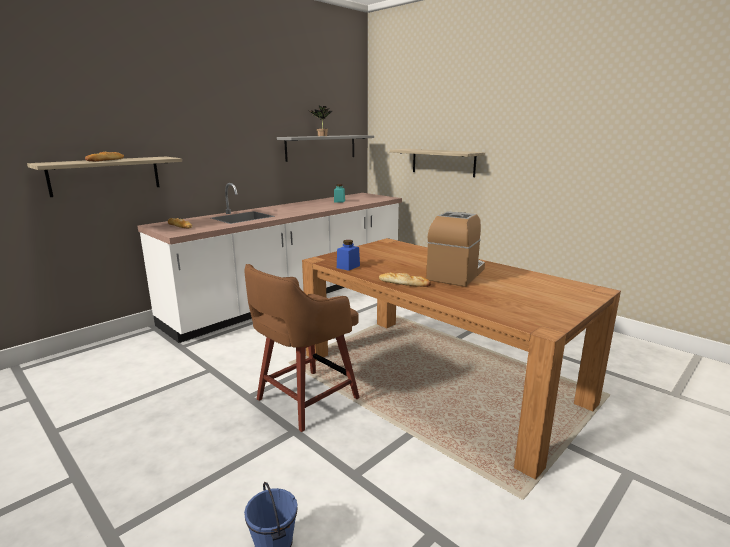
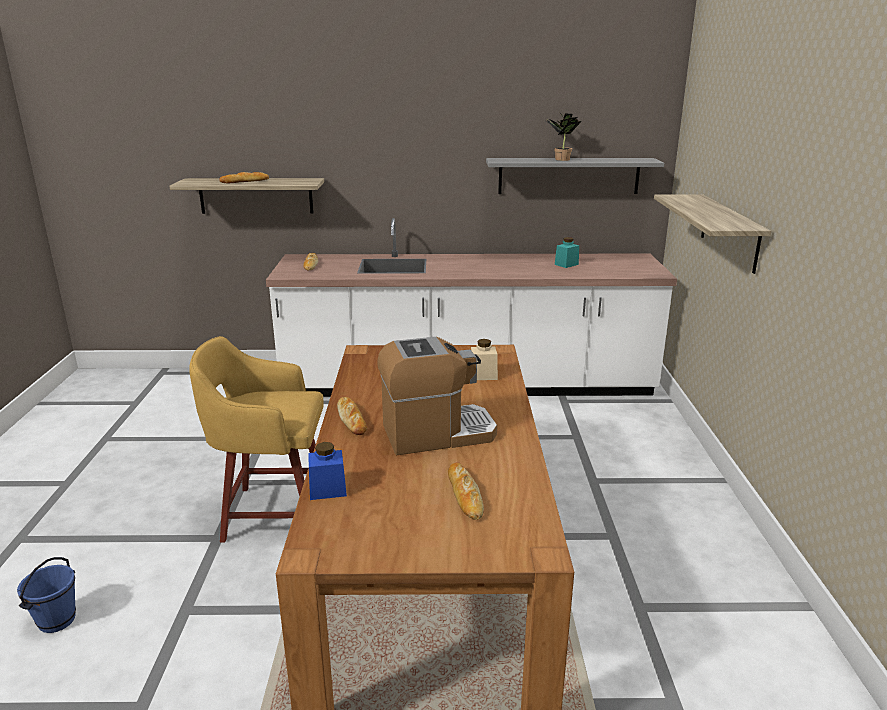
camera: 45 degrees right, 5 degrees up
brown stool [245,264,360,432] -> yellow stool [190,336,324,543]
blue jar [337,240,360,271] -> blue jar moved to [308,442,347,500]
none -> bread [448,462,484,520]
none -> beige jar [471,339,498,380]

